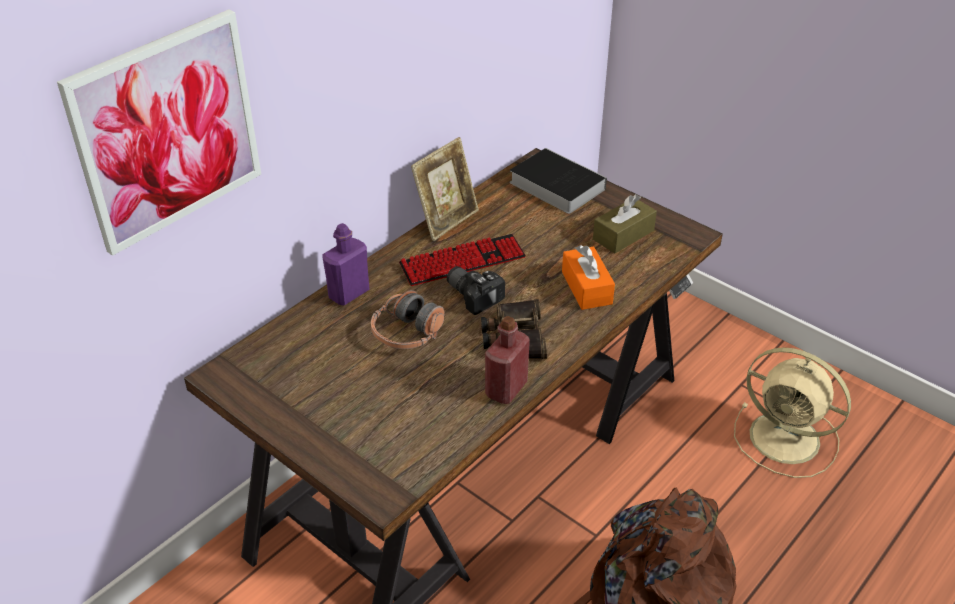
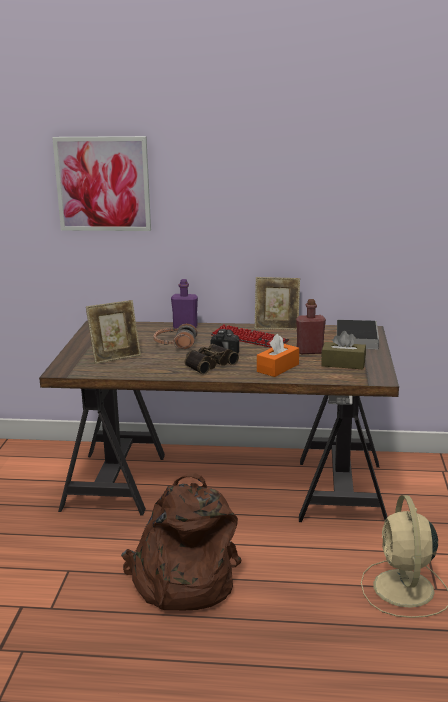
camera: 55 degrees right, 20 degrees down
red bottle [485,316,530,404] -> red bottle moved to [296,299,326,354]
none -> picture frame [86,300,141,364]

